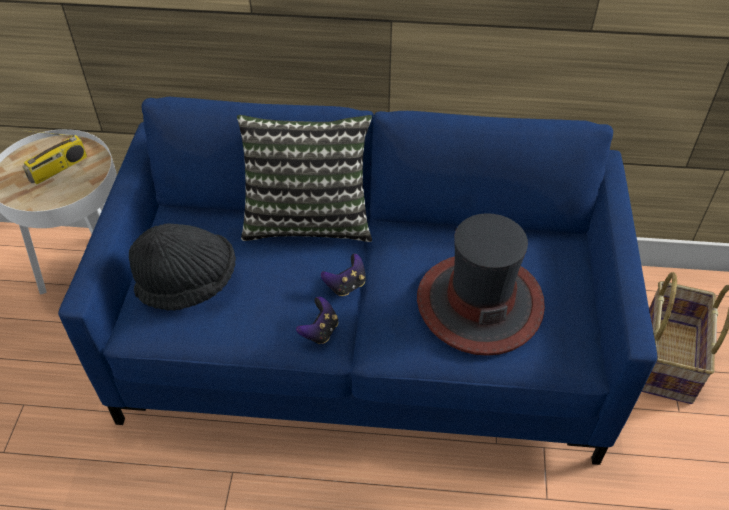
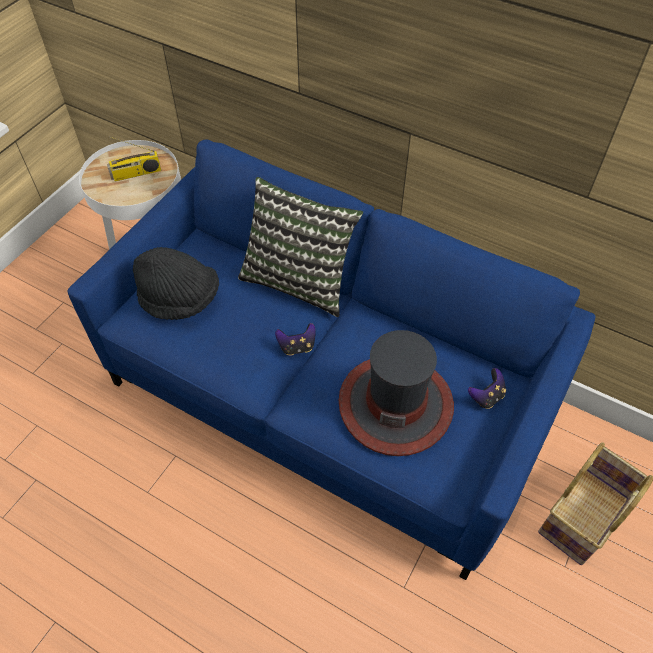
camera: 25 degrees right, 5 degrees up
game controller [296,297,338,344] -> game controller moved to [468,368,506,409]

